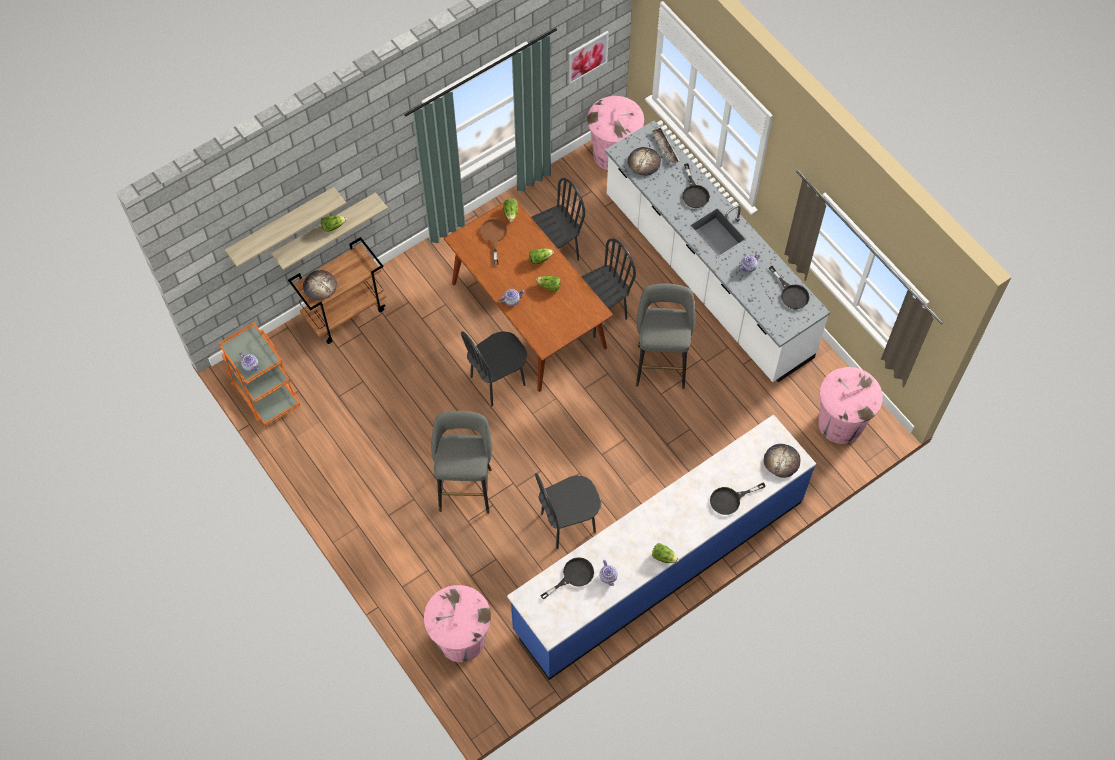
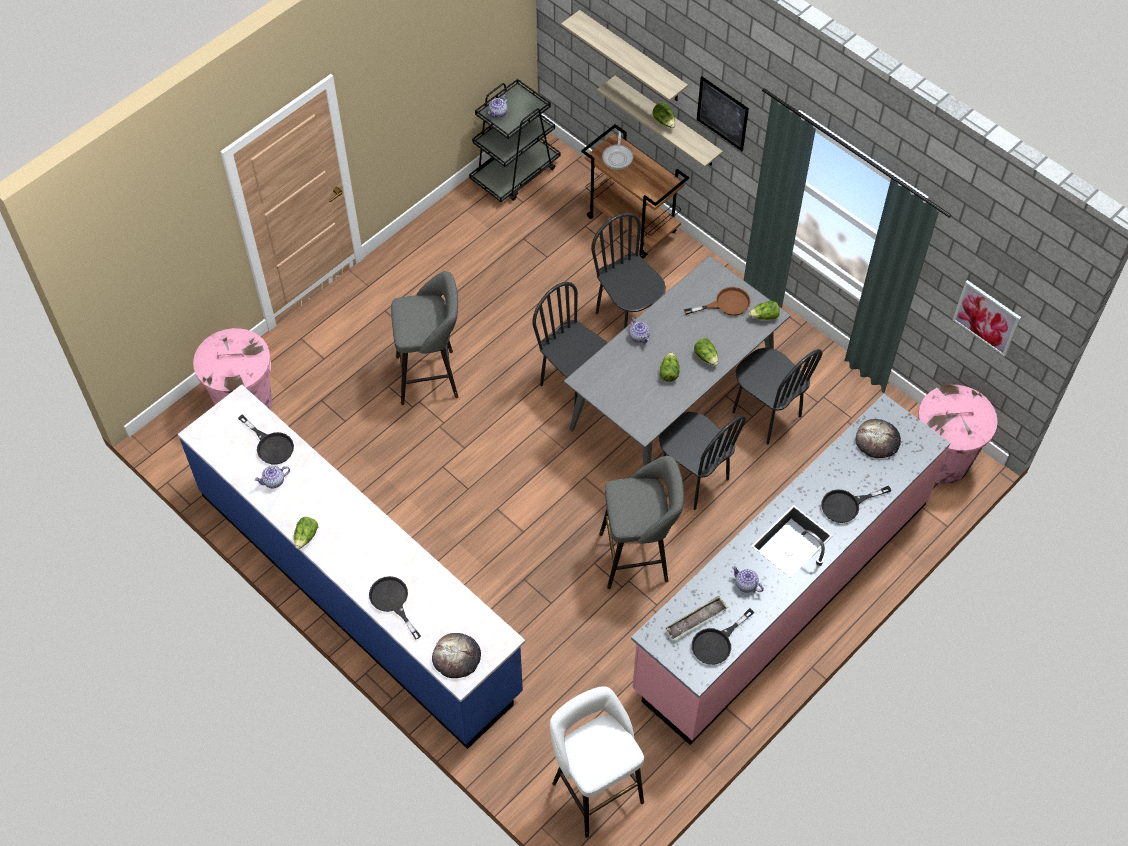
camera: 80 degrees right, 5 degrees down
orange cart [218,322,300,427] -> black cart [469,79,560,202]
bread [303,270,337,301] -> frying pan [602,131,633,170]
brown dining table [444,197,613,392] -> grey dining table [564,256,791,466]
black chair [535,473,601,549] -> black chair moved to [591,213,666,329]
white counter [605,121,830,382] -> pink counter [631,394,951,745]
tray [651,127,680,164] -> tray moved to [665,596,728,641]
pink trash can [818,367,883,444] -> white stool [550,686,644,838]
none -> picture [697,77,749,151]

